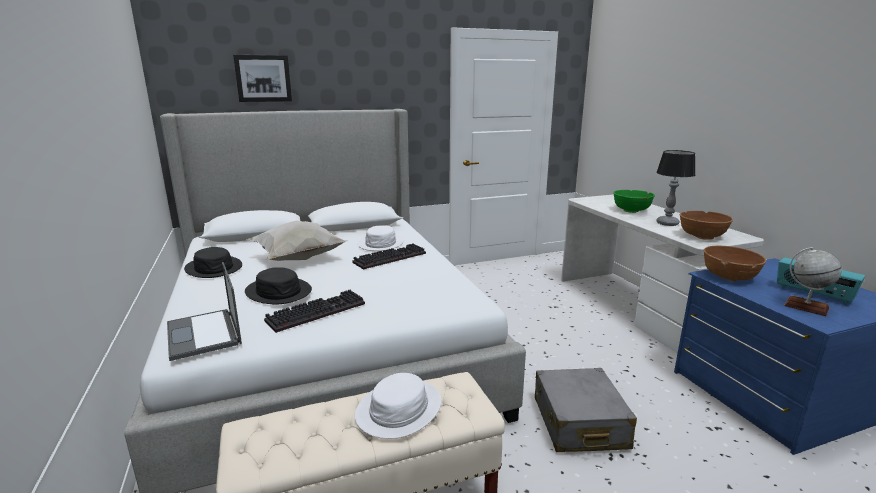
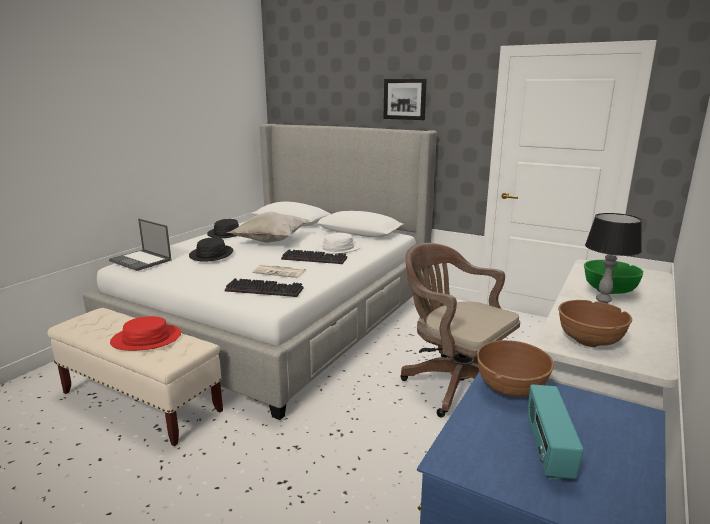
camera: 50 degrees right, 0 degrees up
laptop [167,262,242,361] -> laptop turned 75 degrees counterclockwise [109,219,171,271]
picture [233,55,292,102] -> picture moved to [383,79,427,120]
keyboard [264,290,365,333] -> keyboard moved to [225,278,303,297]
white hat [355,373,442,439] -> red hat [110,316,181,351]
grey suitcase [535,368,637,452] -> none
globe [784,247,842,316] -> none
none -> newspaper [252,264,306,278]
none -> brown office chair [400,243,520,417]

